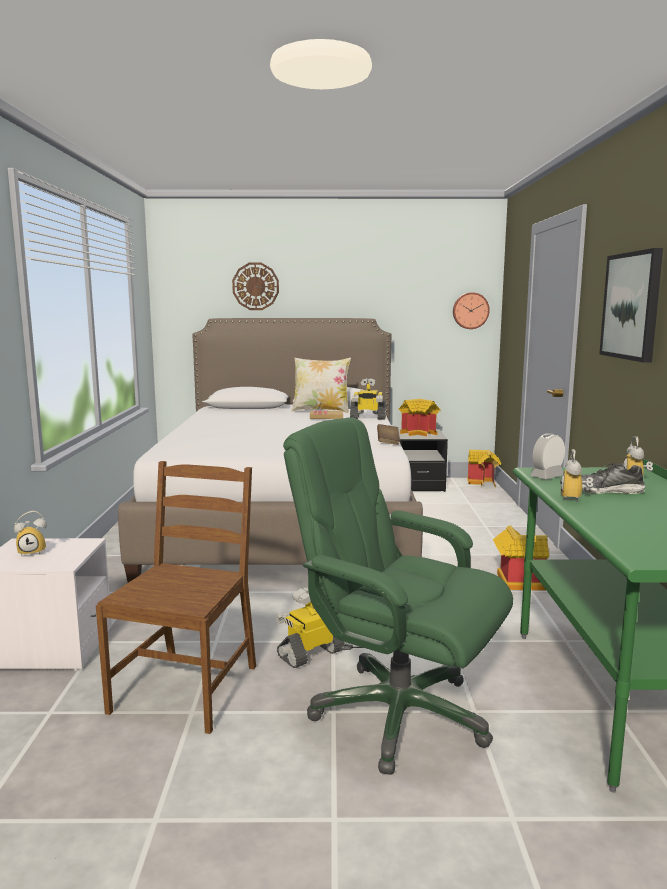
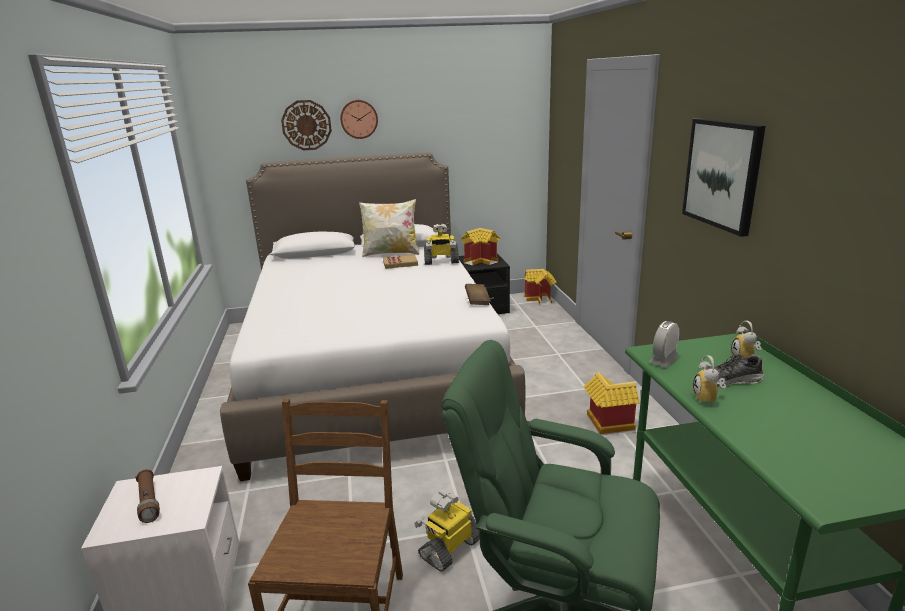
camera: 10 degrees left, 10 degrees up
alarm clock [14,511,47,556] -> brown flashlight [135,469,160,523]
wall clock [453,292,490,329] -> wall clock moved to [340,100,378,139]

